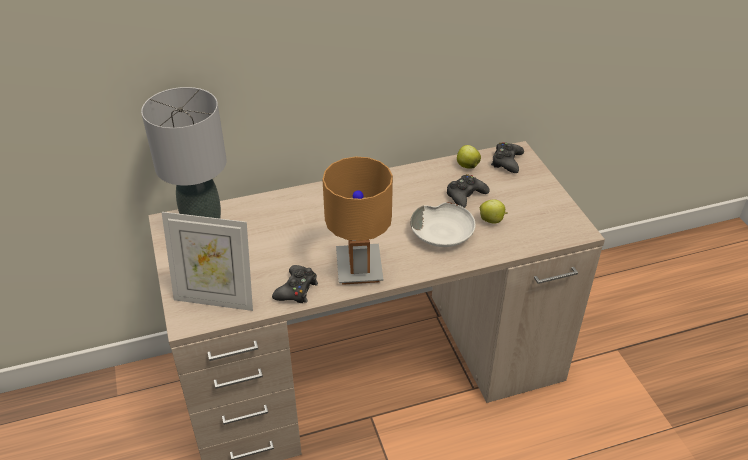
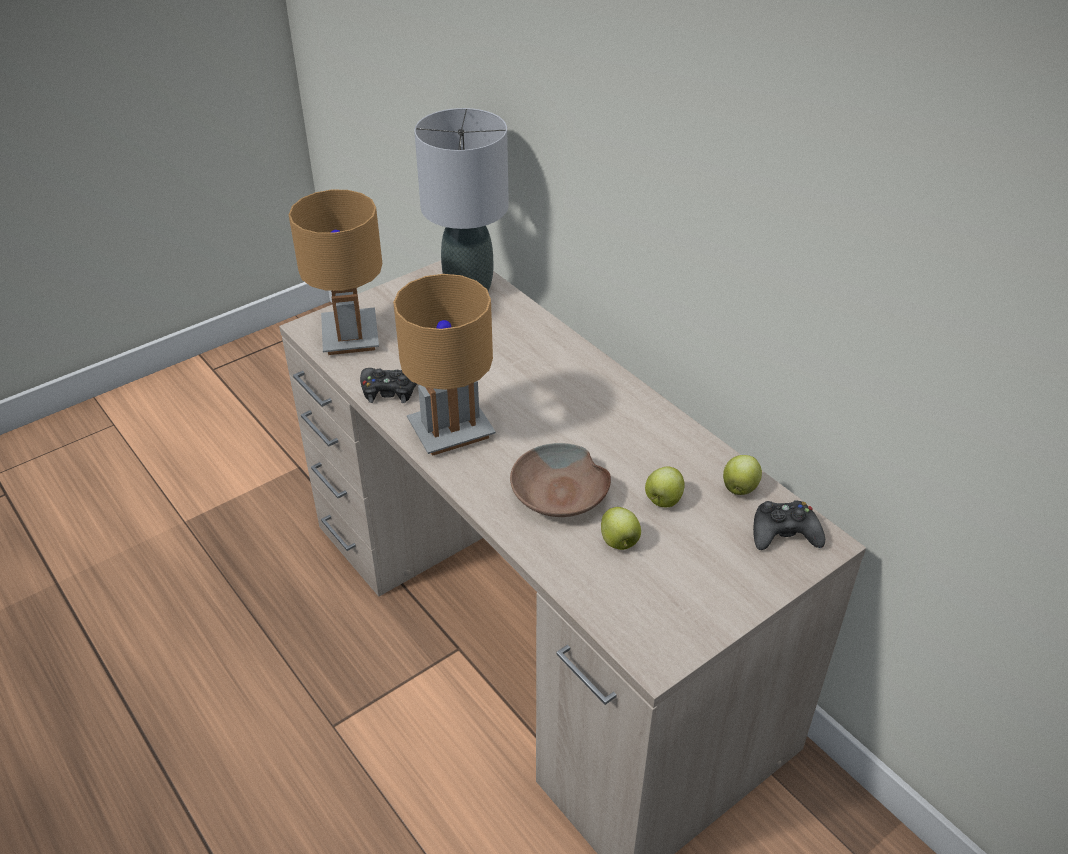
camera: 70 degrees right, 0 degrees up
picture frame [162,212,253,311] -> brown table lamp [289,190,382,355]
white bowl [410,202,476,247] -> brown bowl [510,443,611,517]
black game controller [447,174,490,208] -> apple [645,466,685,507]

